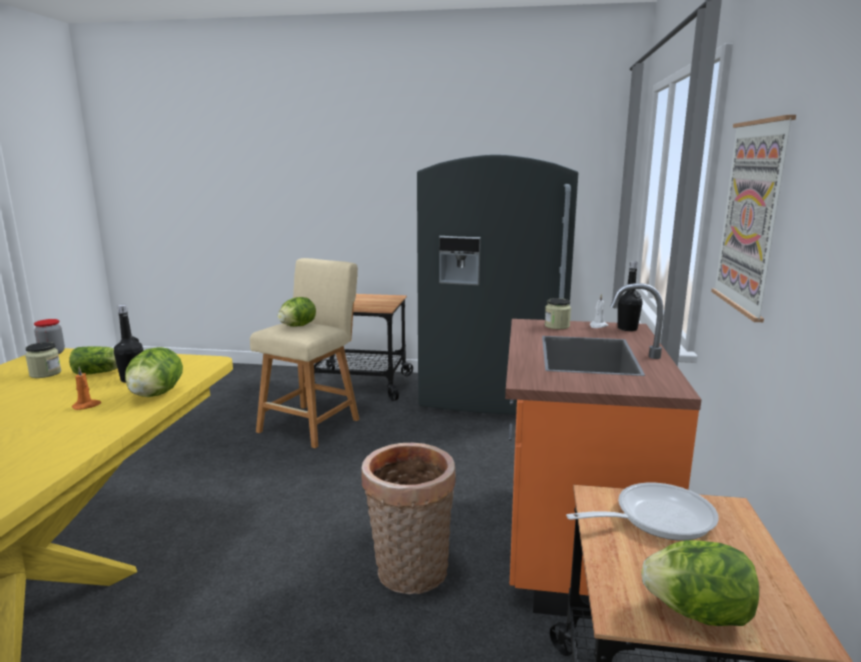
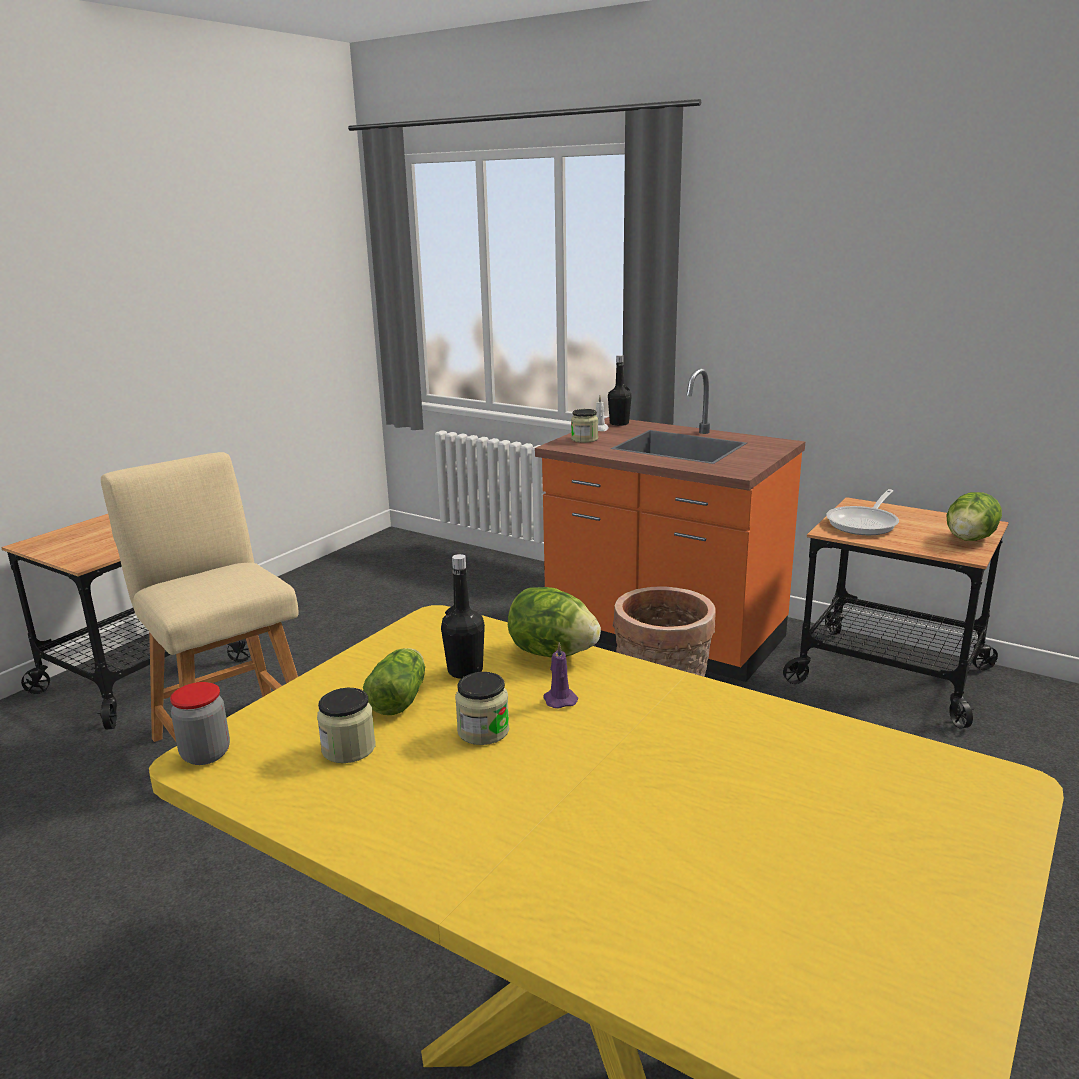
camera: 65 degrees left, 5 degrees up
orange candle [72,367,101,410] -> purple candle [544,642,578,709]
lettuce [277,297,316,327] -> none
grey fridge [417,154,578,414] -> none
frying pan [566,483,719,540] -> frying pan turned 150 degrees counterclockwise [826,489,899,535]
picture [711,115,796,322] -> none
none -> jar [455,672,509,745]

